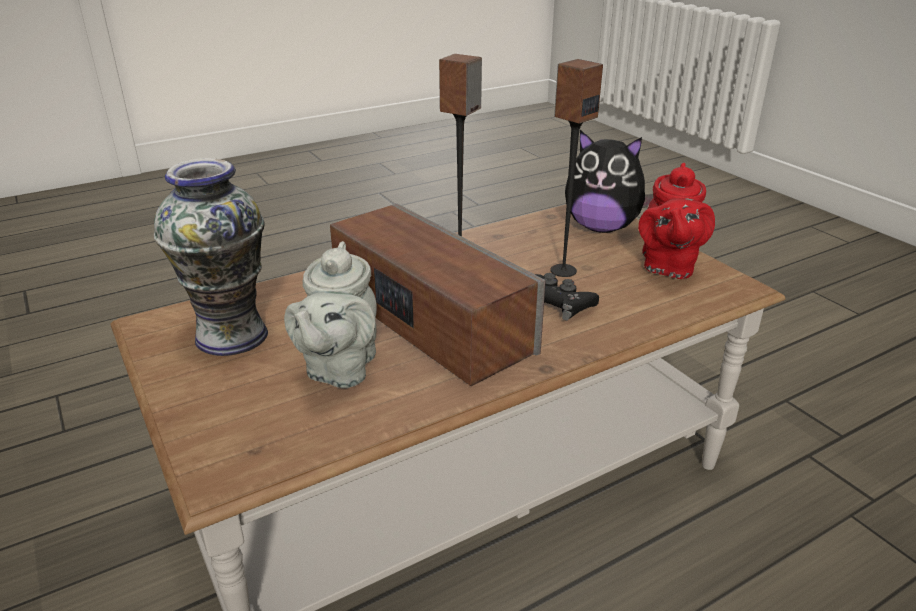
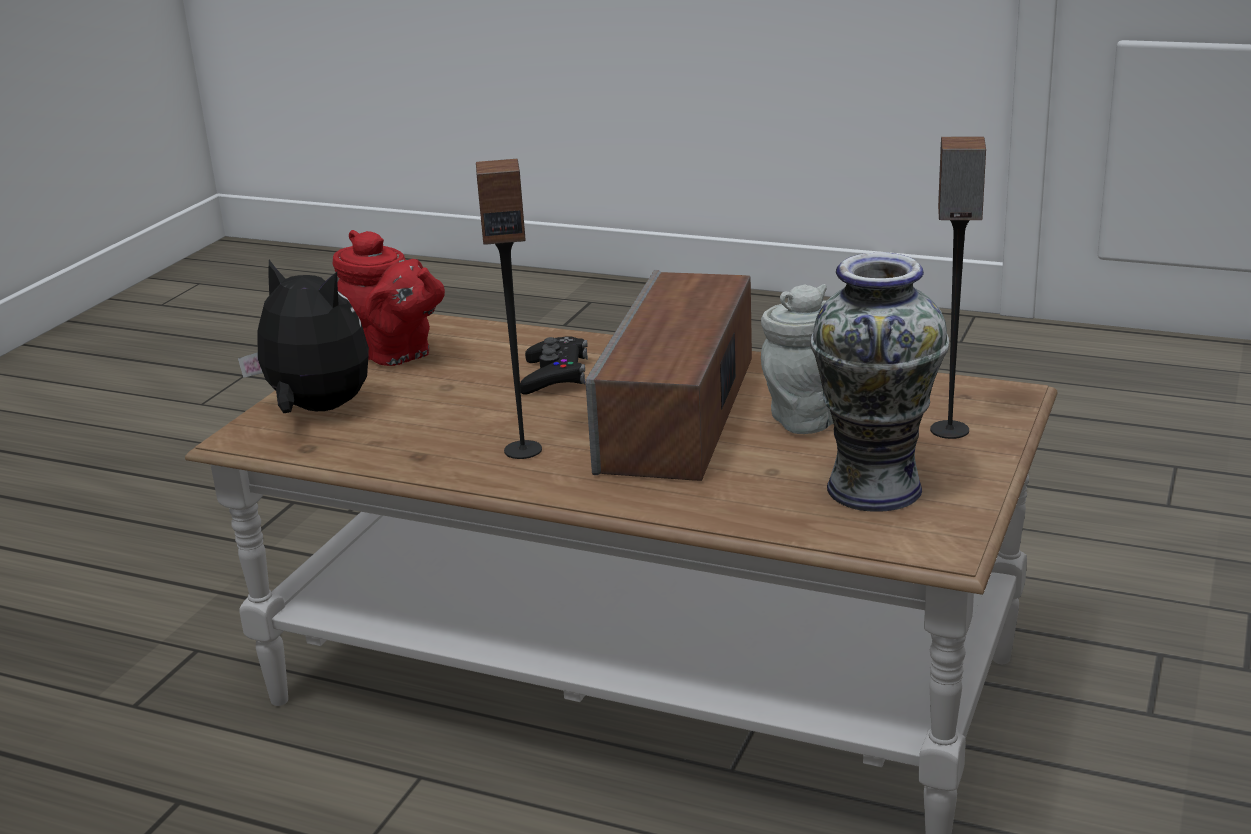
camera: 125 degrees left, 5 degrees down
speaker [550,59,603,277] -> speaker moved to [930,137,986,439]
plush toy [565,130,654,233] -> plush toy turned 45 degrees counterclockwise [238,260,369,413]
red teapot [638,163,715,279] -> red teapot turned 60 degrees clockwise [333,230,445,366]

